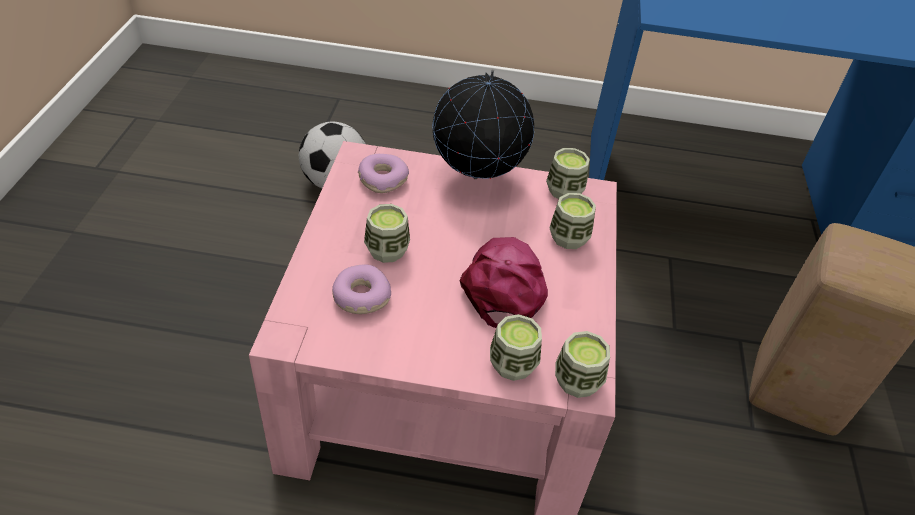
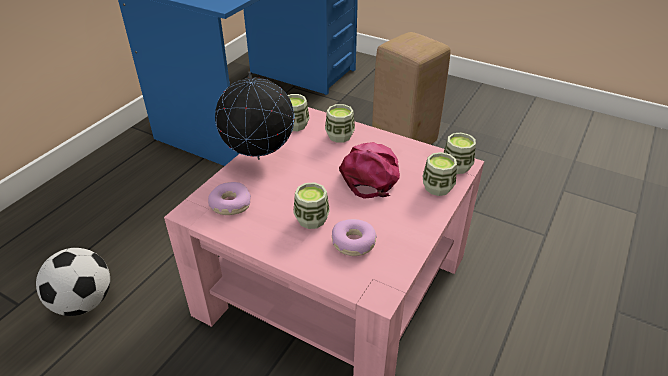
camera: 65 degrees left, 5 degrees down
pink cap [460,237,548,328] -> pink cap turned 75 degrees clockwise [339,142,400,199]

